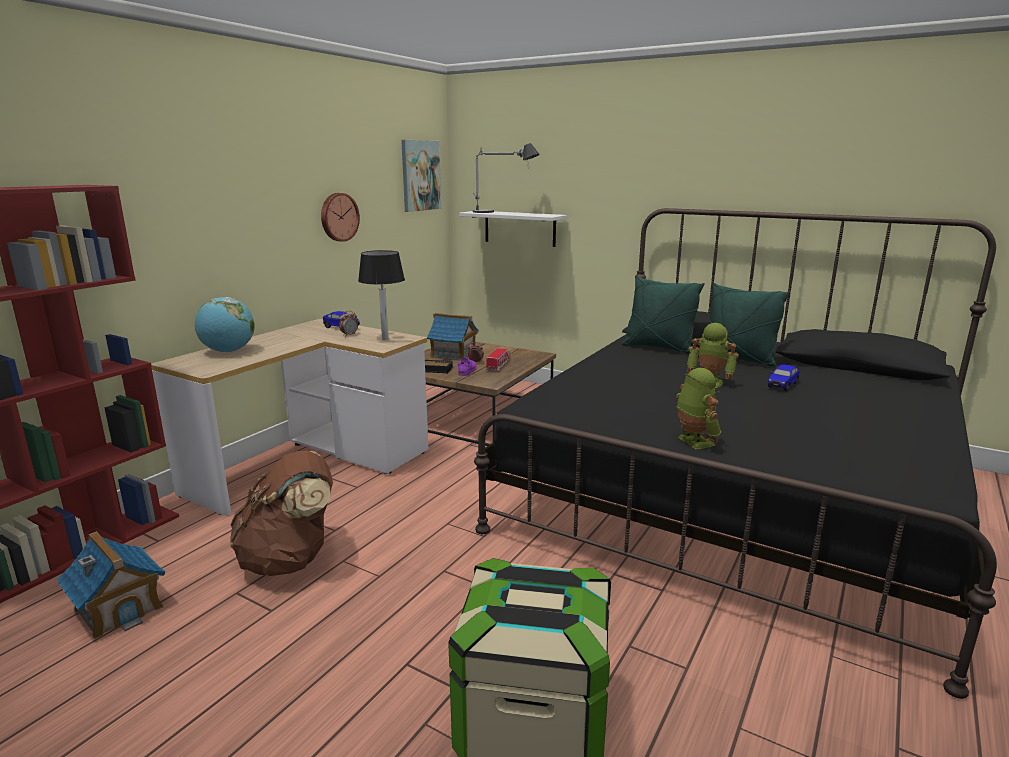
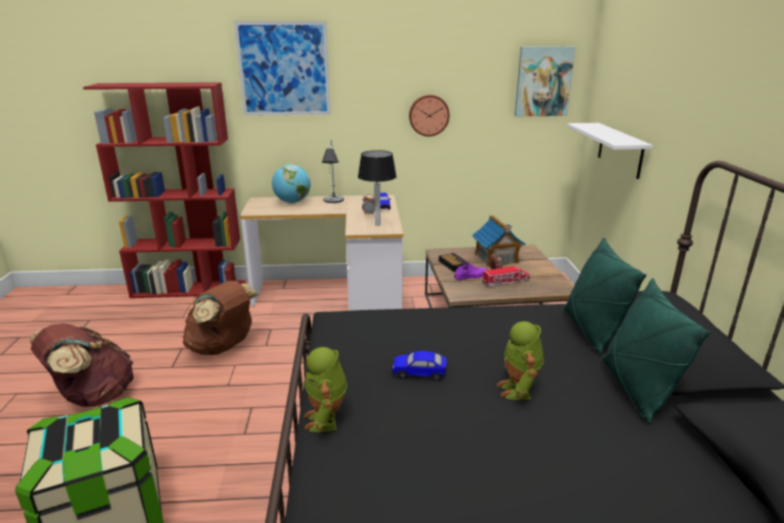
camera: 55 degrees right, 5 degrees up
toy house [57,531,165,639] -> none
table lamp [473,143,540,213] -> table lamp moved to [322,140,344,203]
toy robot [676,368,721,449] -> toy robot turned 135 degrees clockwise [304,347,347,432]
toy car [768,364,800,391] -> toy car moved to [392,351,447,381]
none -> brown backpack [30,323,134,407]
none -> picture [234,21,331,116]

